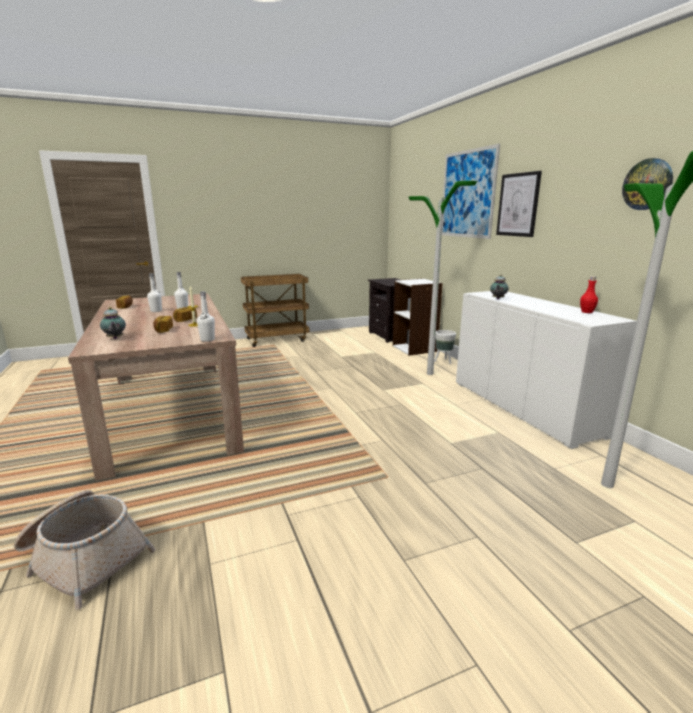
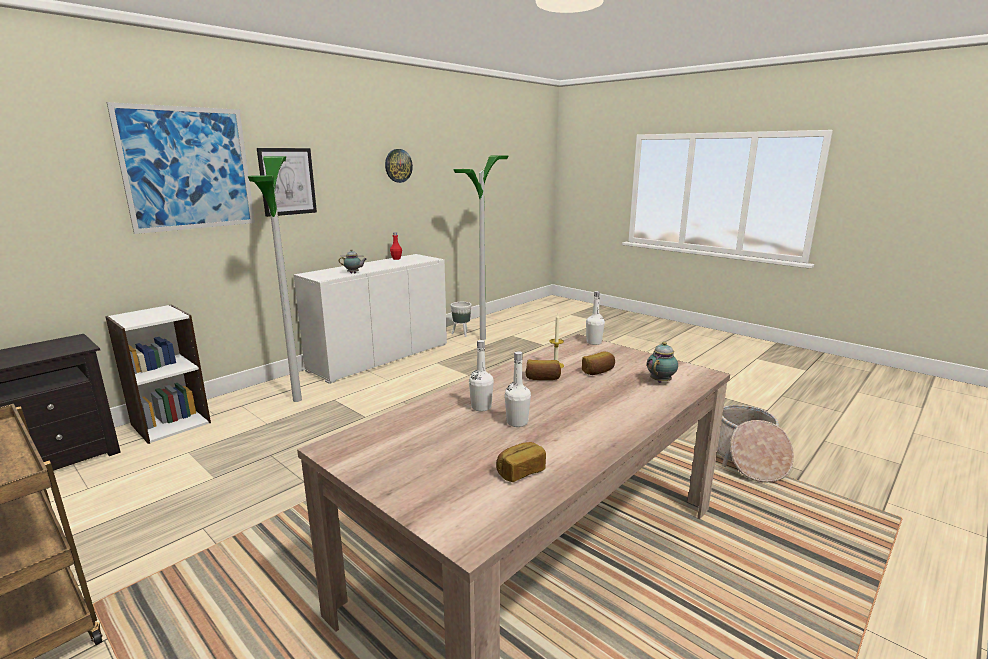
camera: 115 degrees left, 0 degrees up
white planter [434,330,456,364] -> white planter moved to [451,302,472,337]

